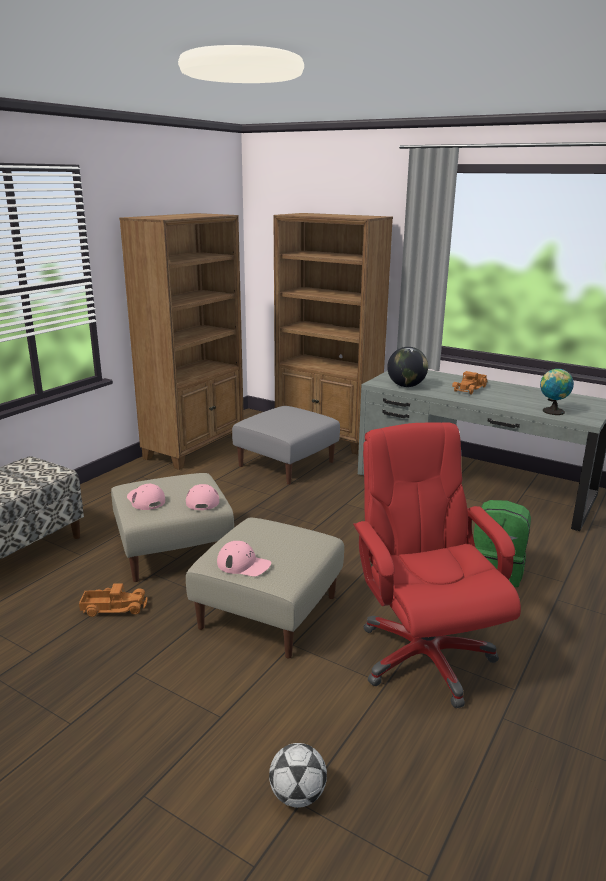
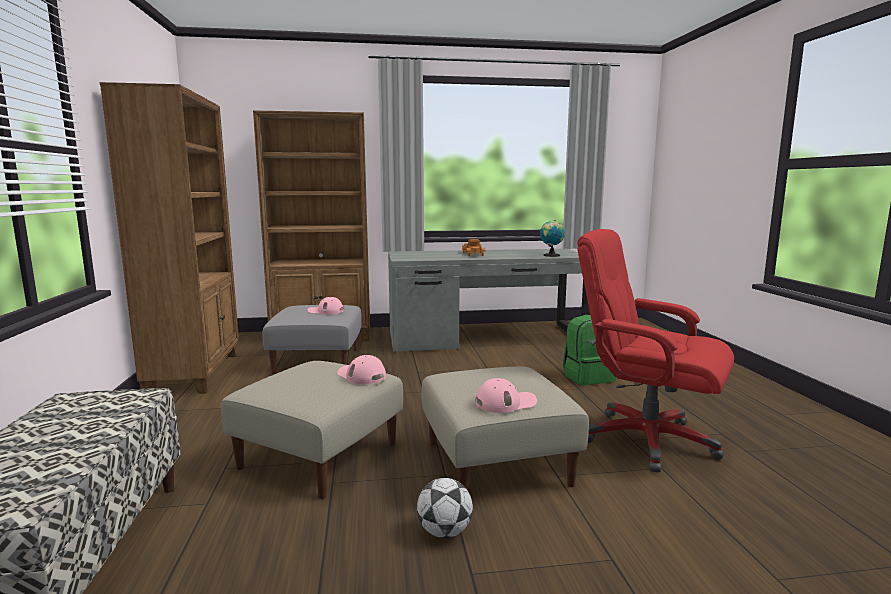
camera: 40 degrees left, 10 degrees down
toy truck [79,583,147,617] -> none
pink cap [127,484,165,510] -> pink cap moved to [308,297,344,314]
football [269,743,327,808] -> football moved to [417,478,473,538]
globe [387,347,428,387] -> none

